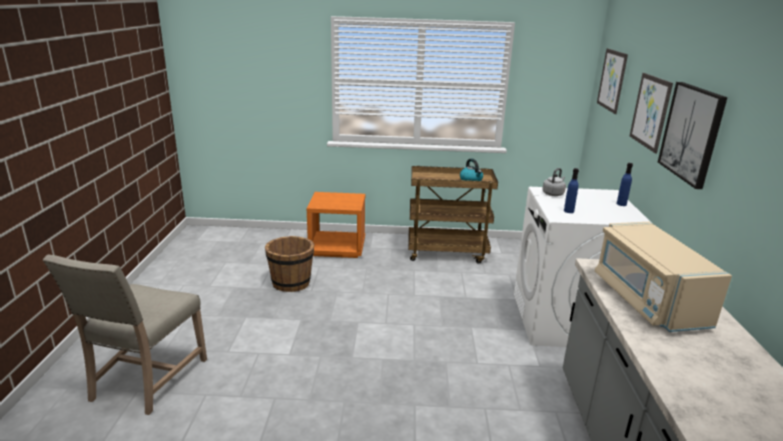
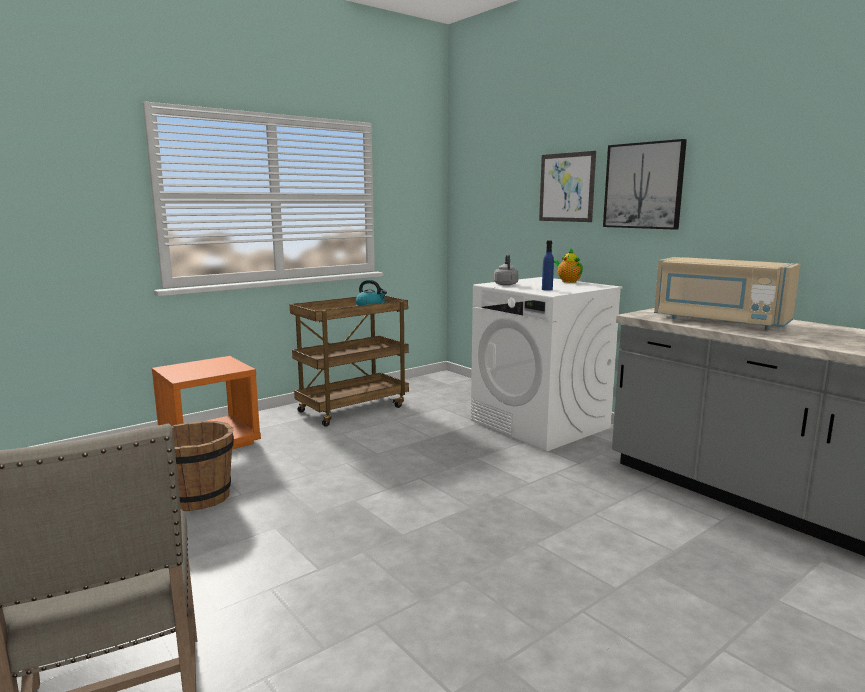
camera: 40 degrees left, 10 degrees down
picture [597,48,628,114] -> none
blue bottle [617,163,633,206] -> teapot [554,249,583,283]

